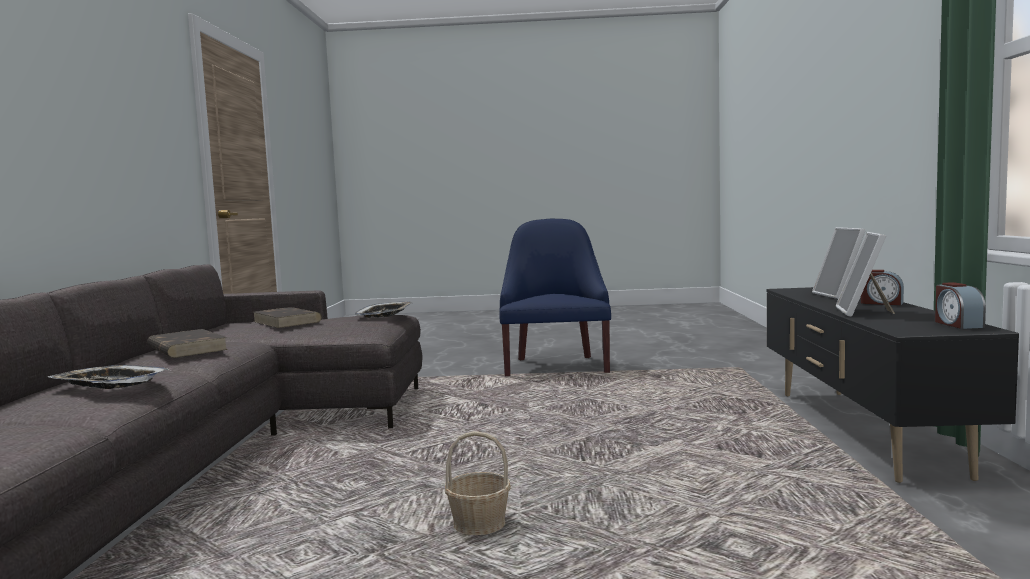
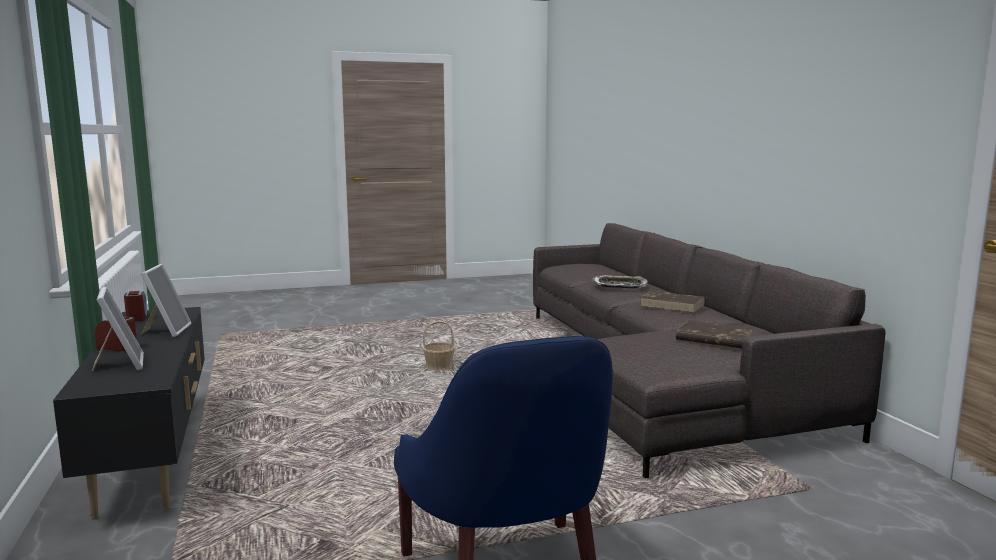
camera: 160 degrees right, 5 degrees up
tray [355,301,412,318] -> none

